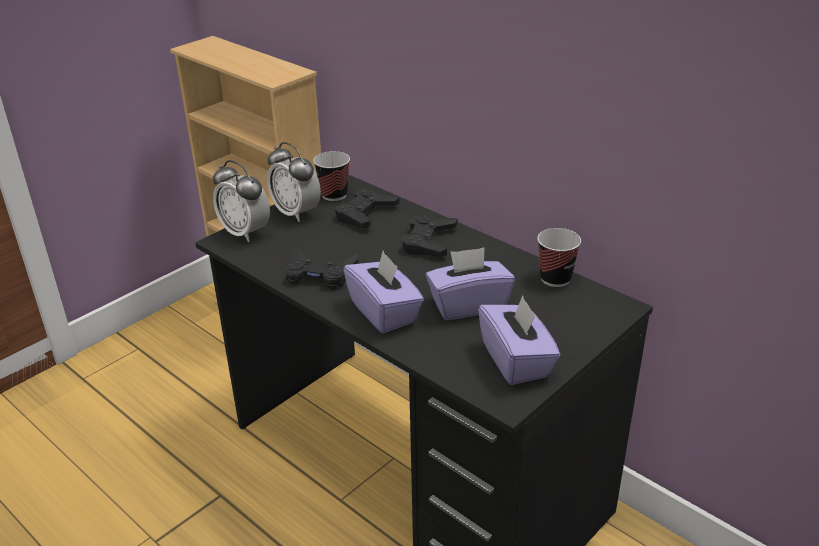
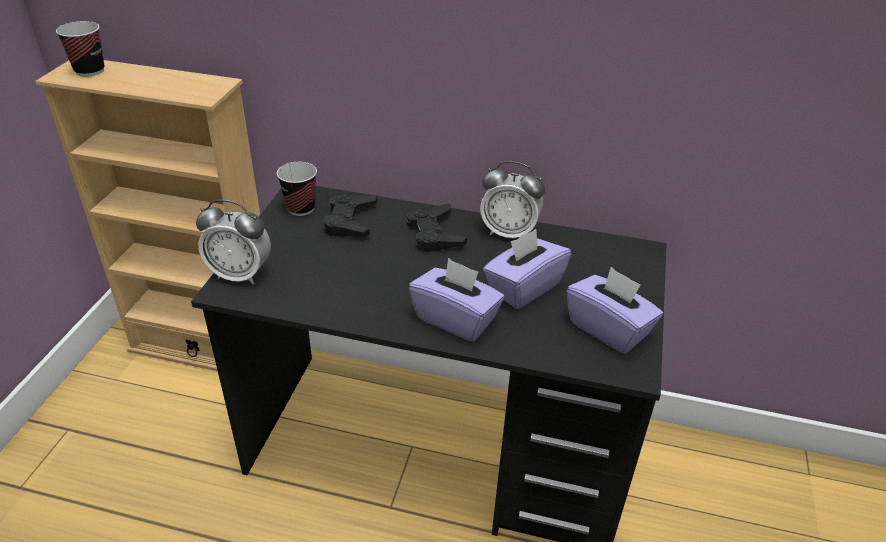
camera: 30 degrees left, 5 degrees up
alarm clock [267,142,321,222] -> alarm clock moved to [480,161,545,238]
black game controller [286,247,359,290] -> none
cup [537,228,581,287] -> cup moved to [56,21,105,77]

